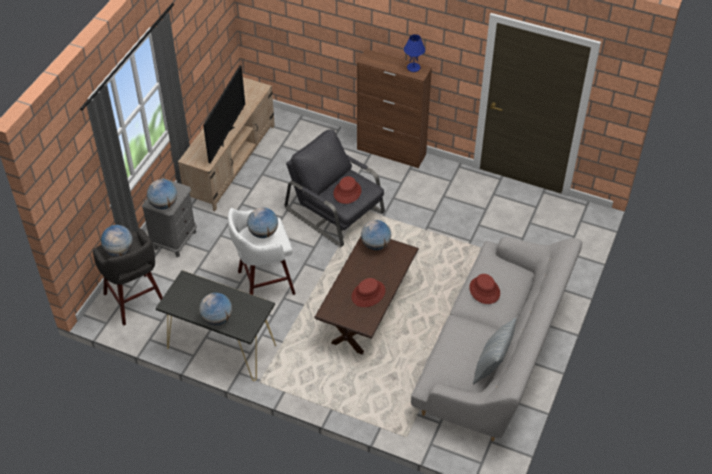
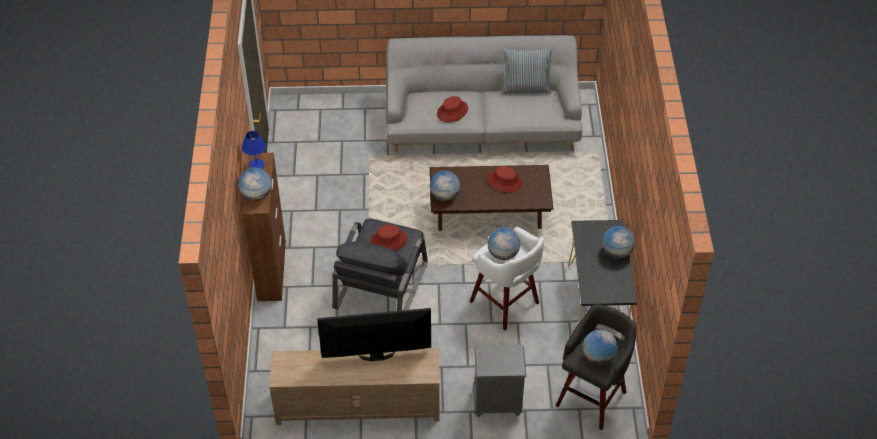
camera: 115 degrees left, 0 degrees up
globe [147,179,177,209] -> globe moved to [238,168,272,201]

